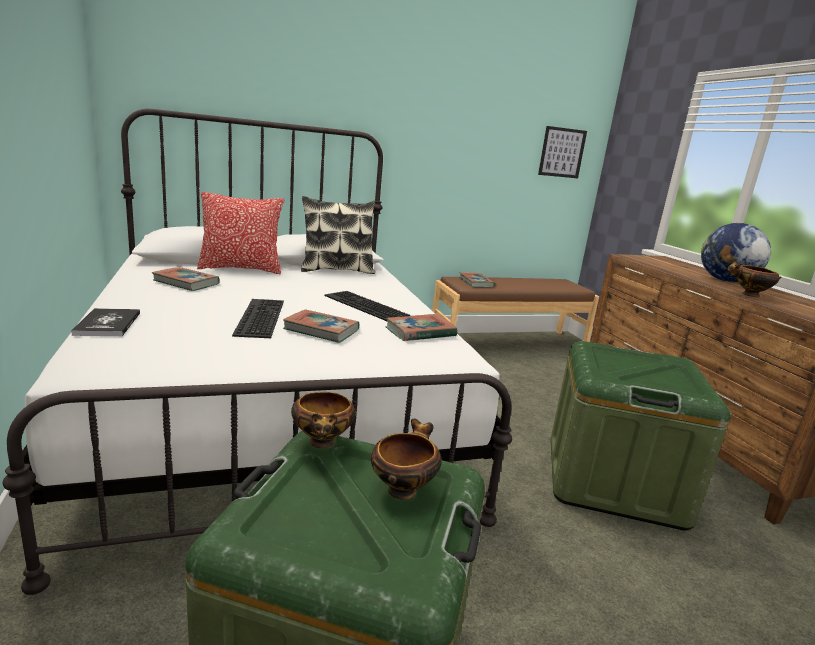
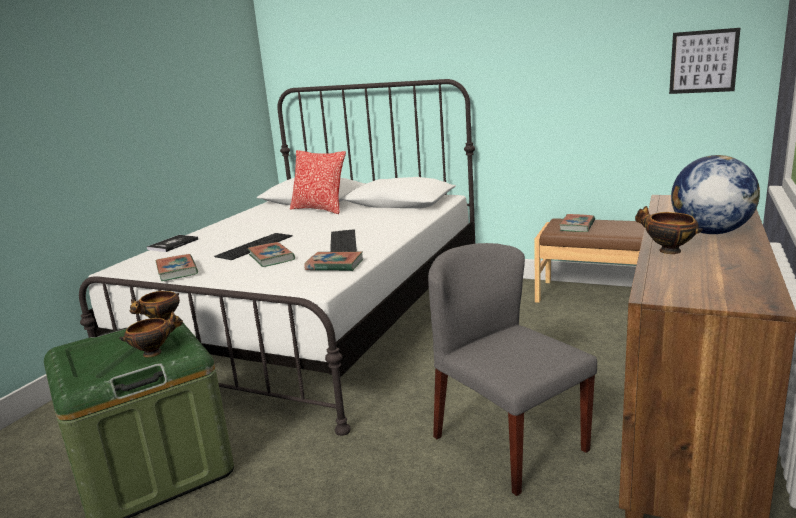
camera: 45 degrees right, 0 degrees up
book [152,267,220,291] -> book moved to [155,254,198,281]
pillow [301,196,375,274] -> none
green storage box [551,341,731,530] -> grey chair [428,243,597,496]

